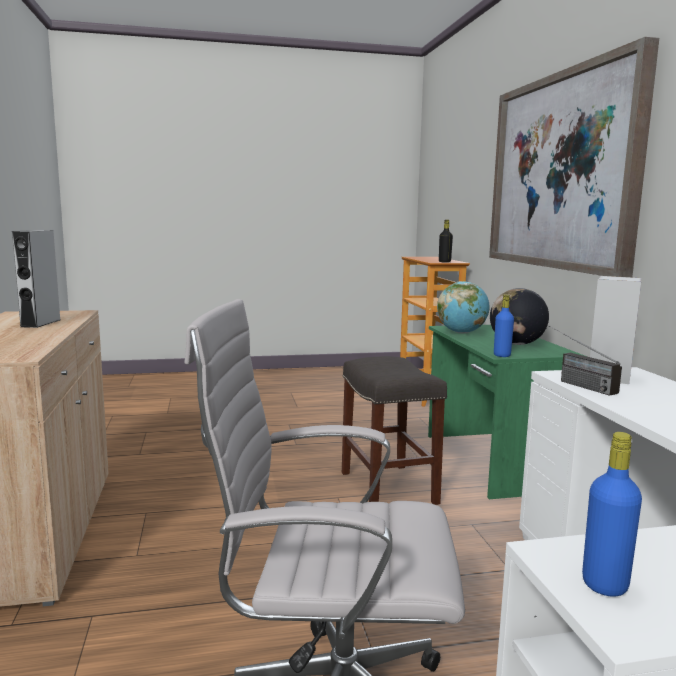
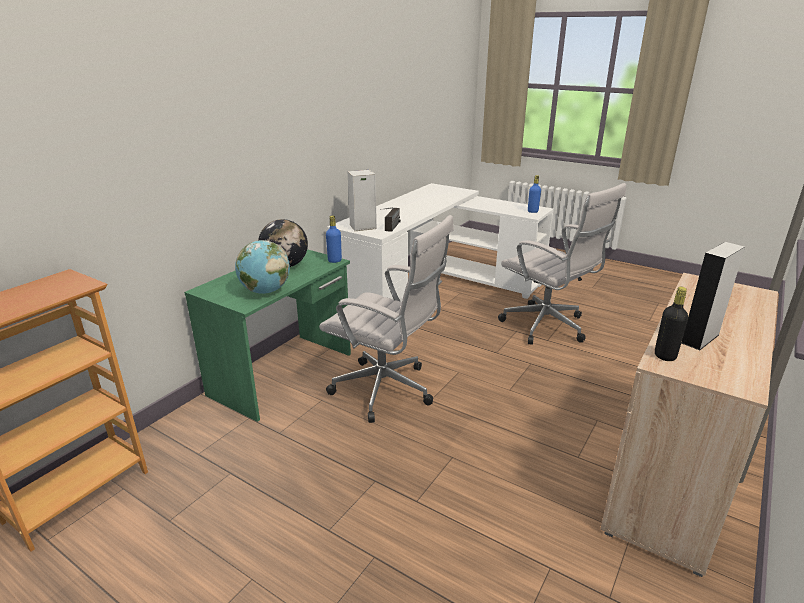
camera: 135 degrees left, 15 degrees up
grey stool [342,356,447,505] -> white office chair [319,215,454,423]
black bottle [439,220,453,263] -> black bottle moved to [655,287,688,361]
picture [489,37,659,277] -> none

